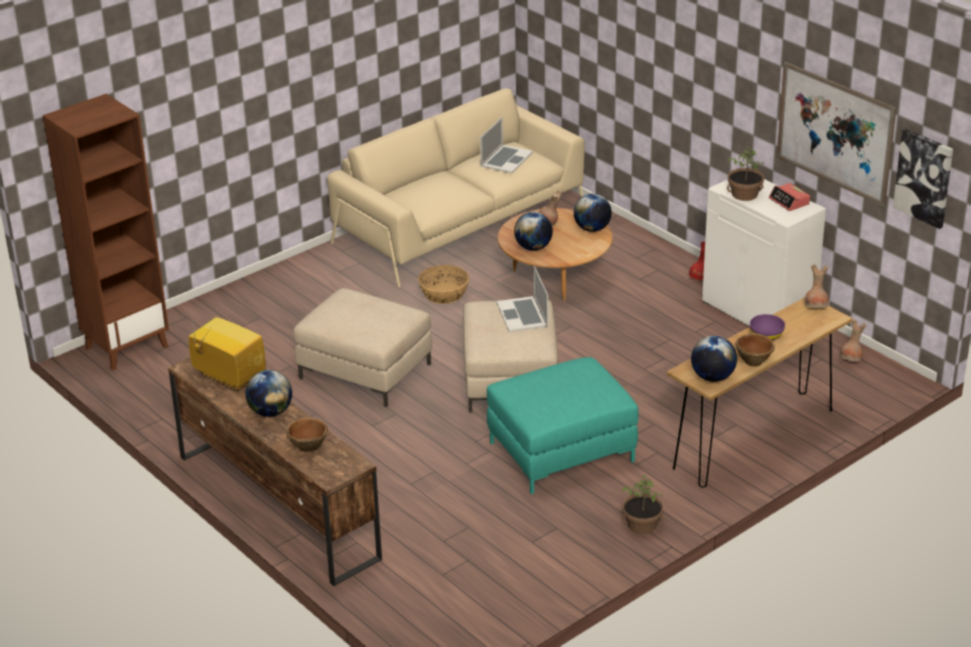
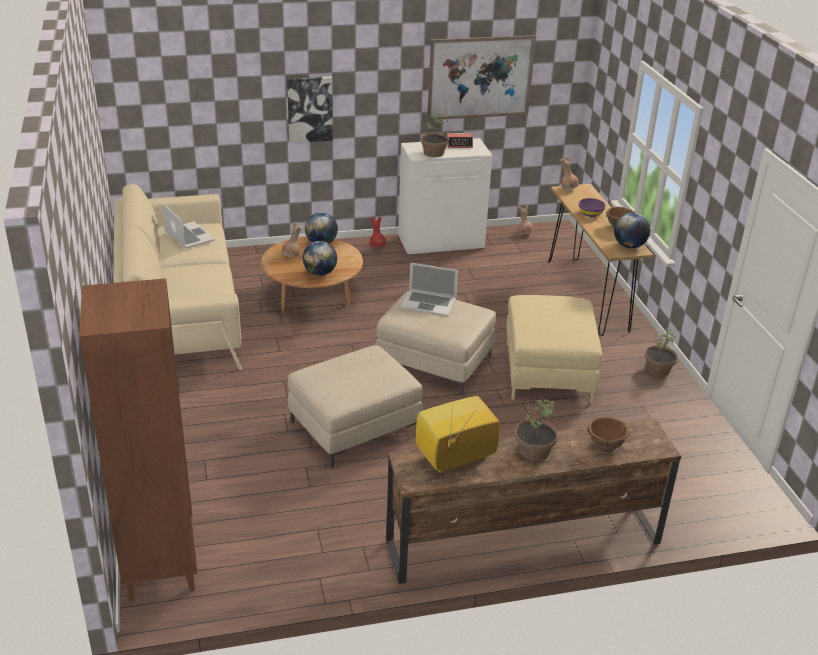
camera: 65 degrees left, 0 degrees up
globe [246,370,292,417] -> potted plant [515,400,558,461]
basket [418,265,469,304] -> none
turquoise ottoman [487,357,638,494] -> beige ottoman [506,295,602,403]
picture [893,129,953,229] -> picture moved to [287,77,333,143]

